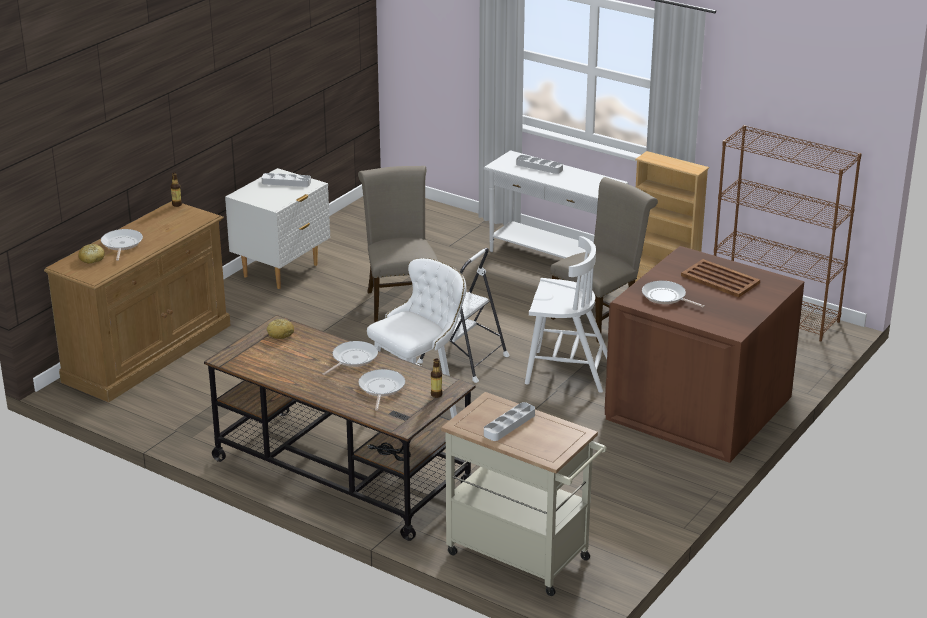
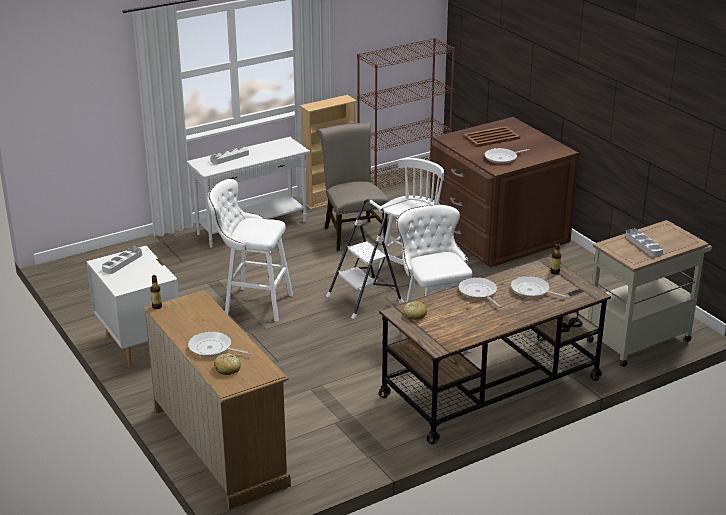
camera: 65 degrees left, 0 degrees up
beige chair [358,166,438,322] -> white stool [207,179,293,322]

